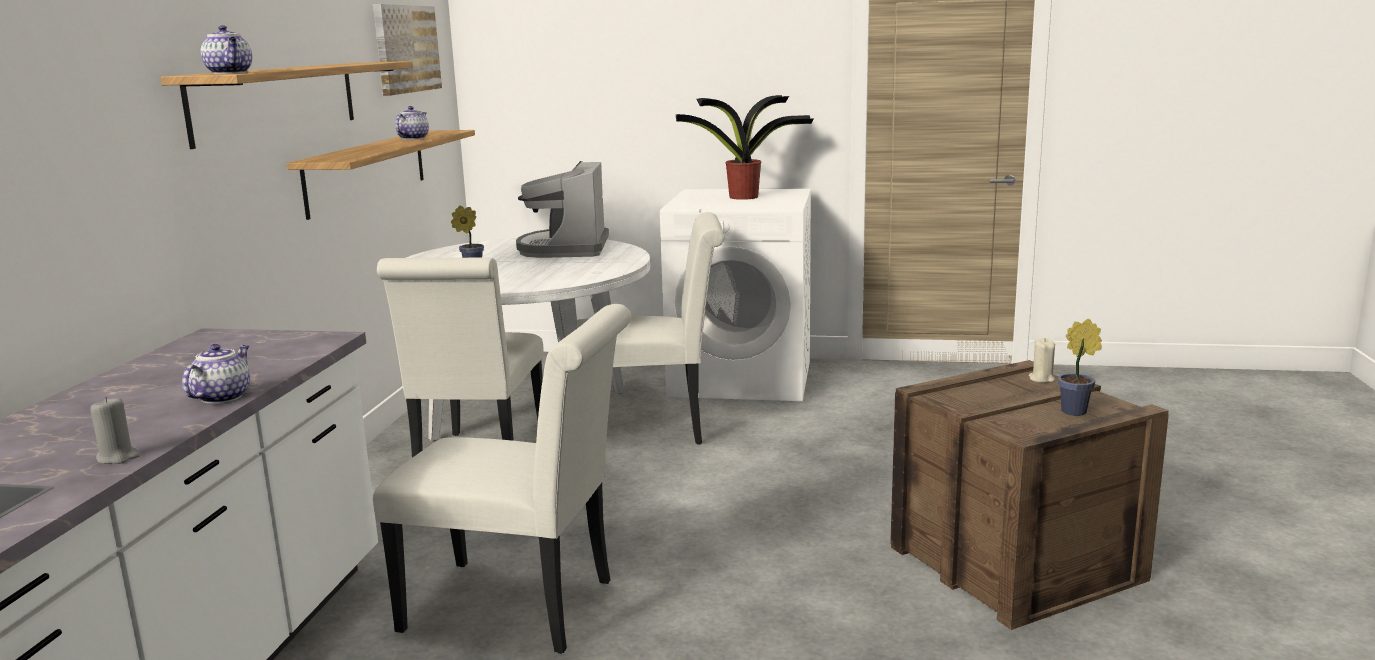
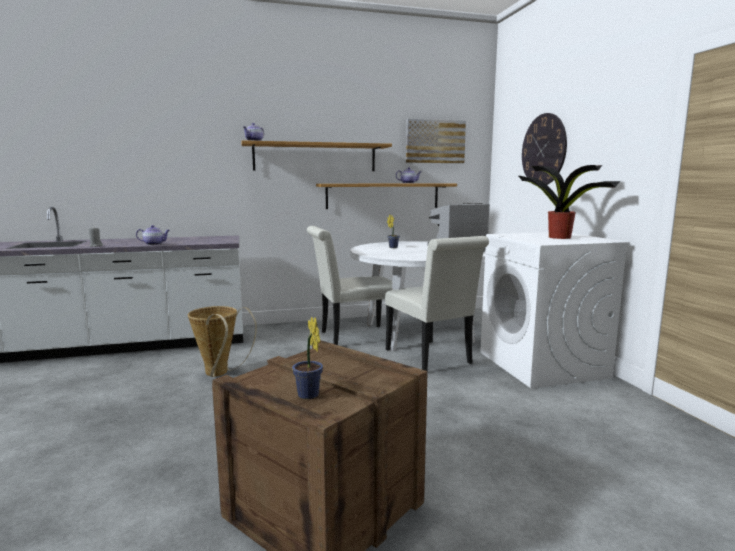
camera: 65 degrees right, 5 degrees down
white chair [373,304,631,654] -> basket [188,306,257,377]
beige candle [1029,338,1055,383] -> none
none -> wall clock [522,113,567,185]

